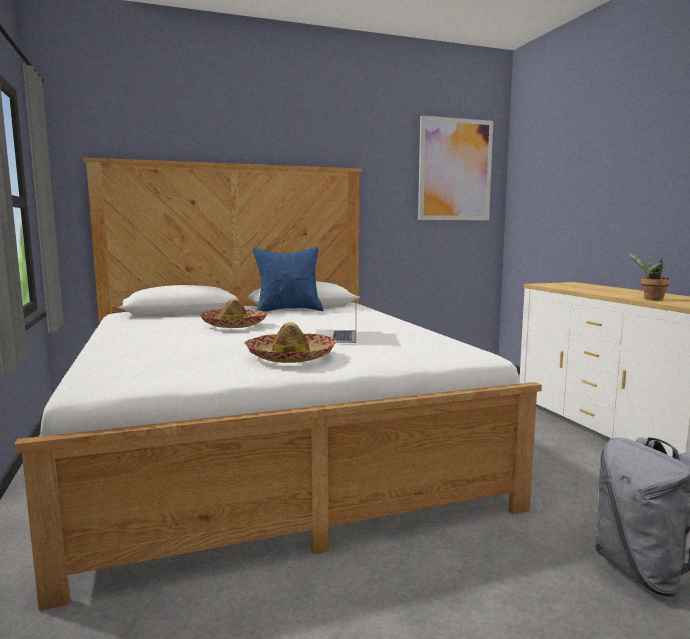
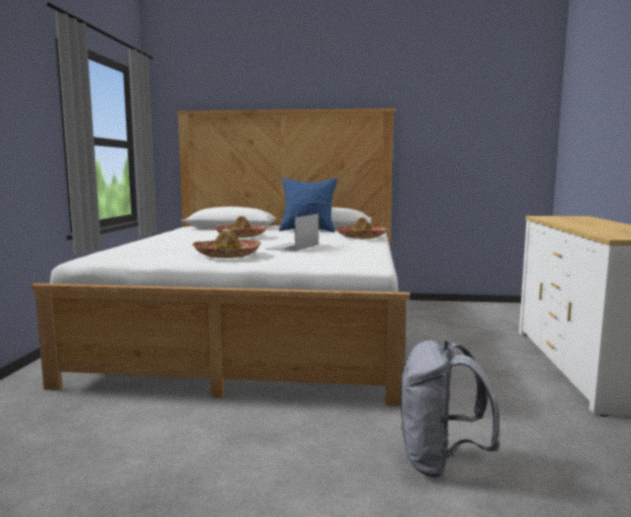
camera: 25 degrees right, 0 degrees up
picture [418,115,493,220] -> none
potted plant [626,252,670,300] -> none
none -> hat [336,217,387,239]

